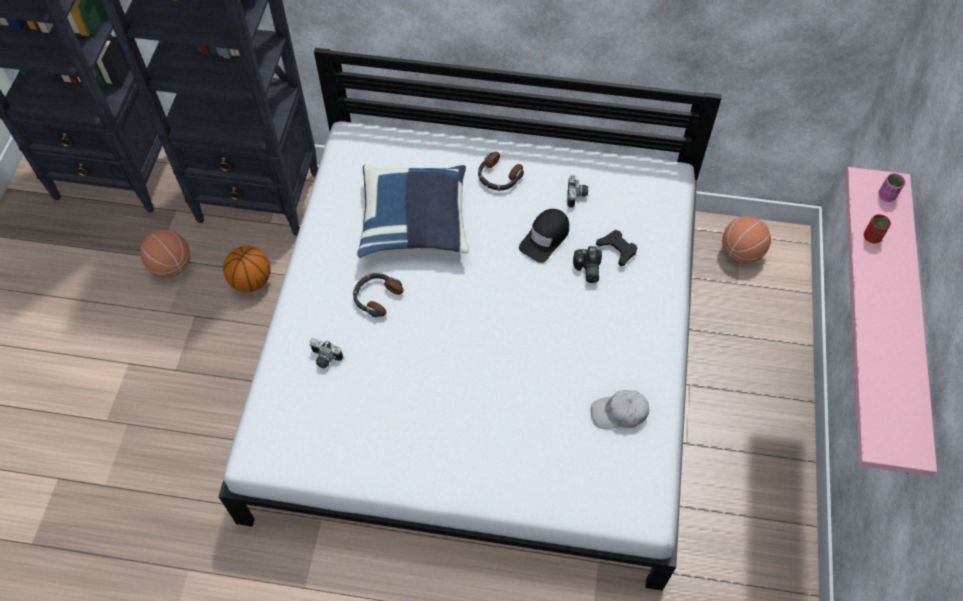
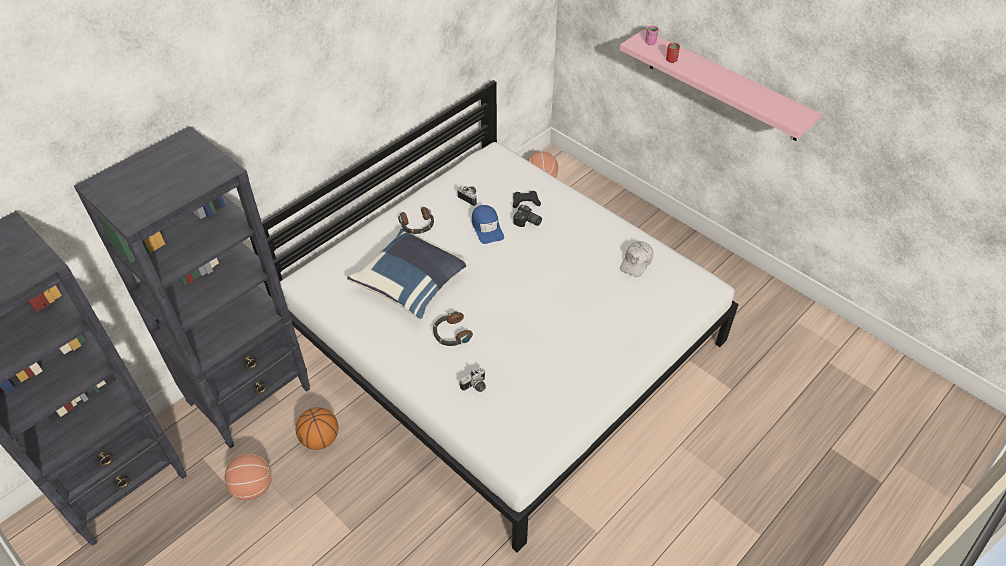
camera: 55 degrees left, 10 degrees down
black cap [519,209,569,263] -> blue cap [472,205,504,244]

